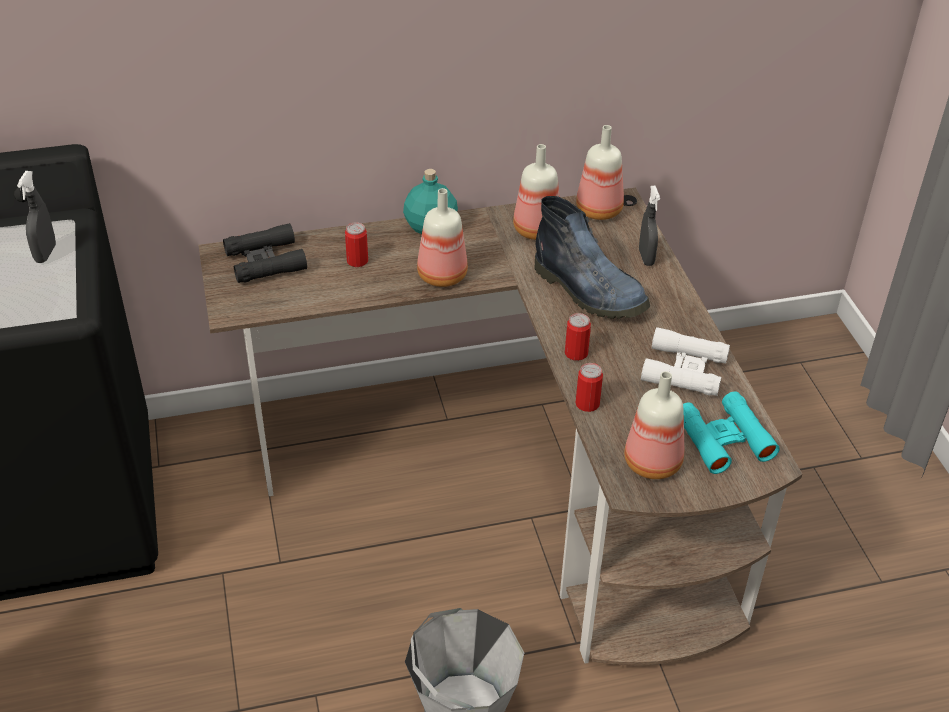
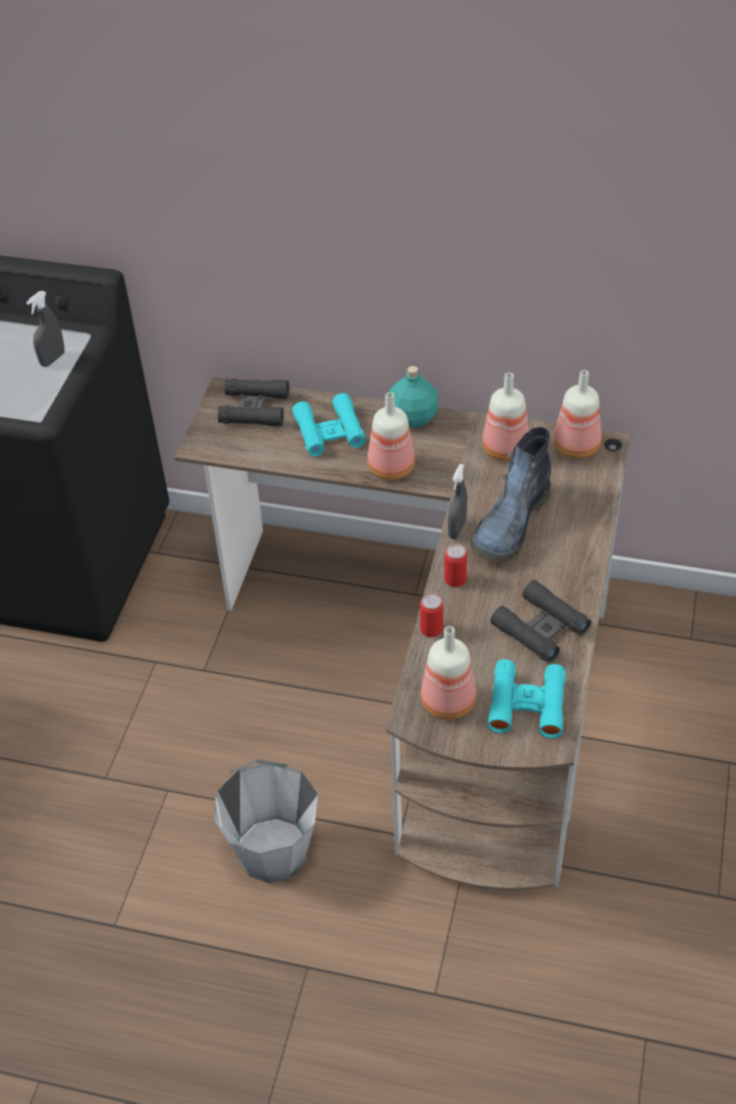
camera: 30 degrees right, 5 degrees up
can [345,222,368,267] -> turquoise binoculars [292,393,366,456]
boot [535,196,650,319] -> boot turned 45 degrees clockwise [471,427,551,563]
grey spray bottle [639,186,660,266] -> grey spray bottle moved to [448,464,467,539]
white binoculars [641,327,730,396] -> black binoculars [491,580,591,663]

